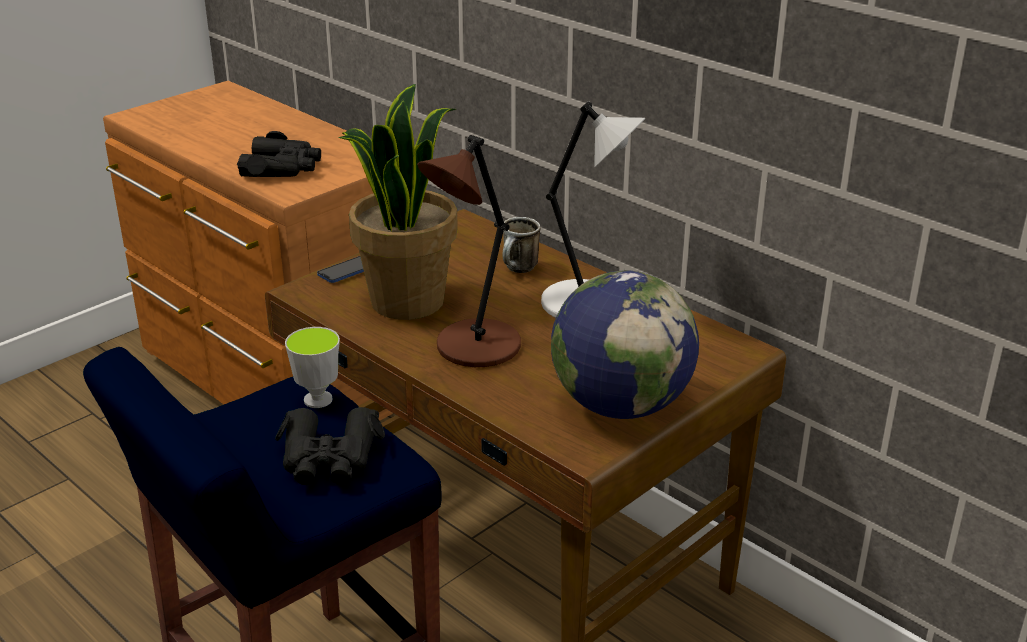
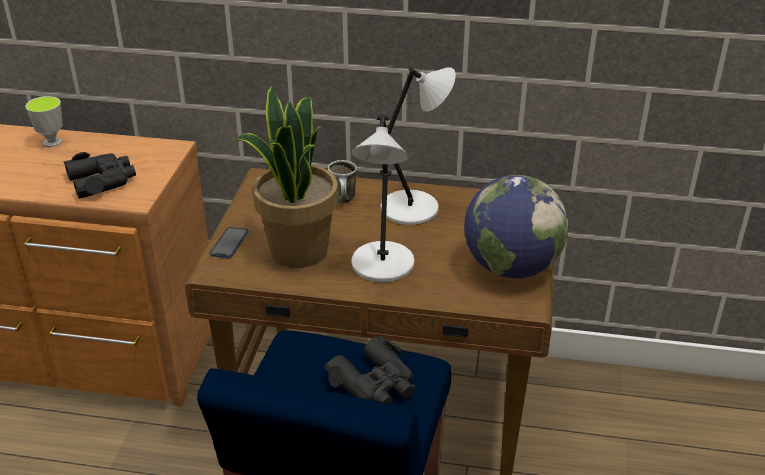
camera: 35 degrees left, 5 degrees up
cup [285,327,340,408] -> cup moved to [25,96,63,147]
brown table lamp [417,135,521,367] -> grey table lamp [351,114,415,282]

